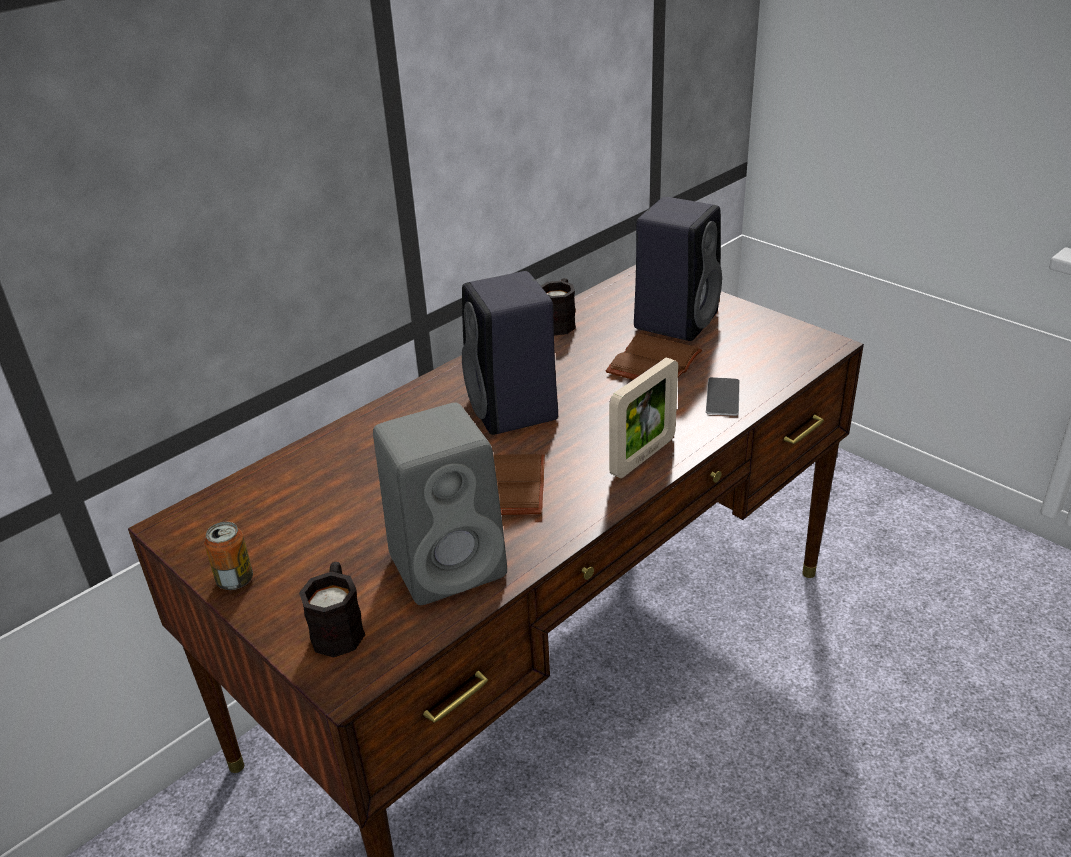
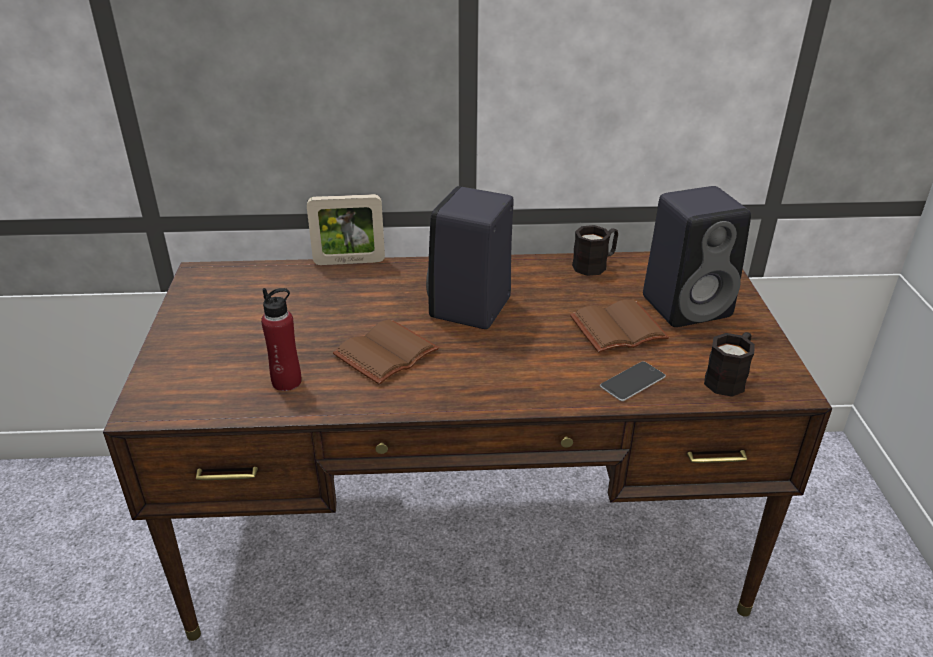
camera: 40 degrees right, 0 degrees up
can [204,522,253,590] -> none
black mug [299,562,365,657] -> black mug moved to [704,332,755,397]
grey speaker [373,403,507,605] -> red bottle [261,288,301,391]
picture frame [609,358,678,478] -> picture frame moved to [307,194,385,265]

